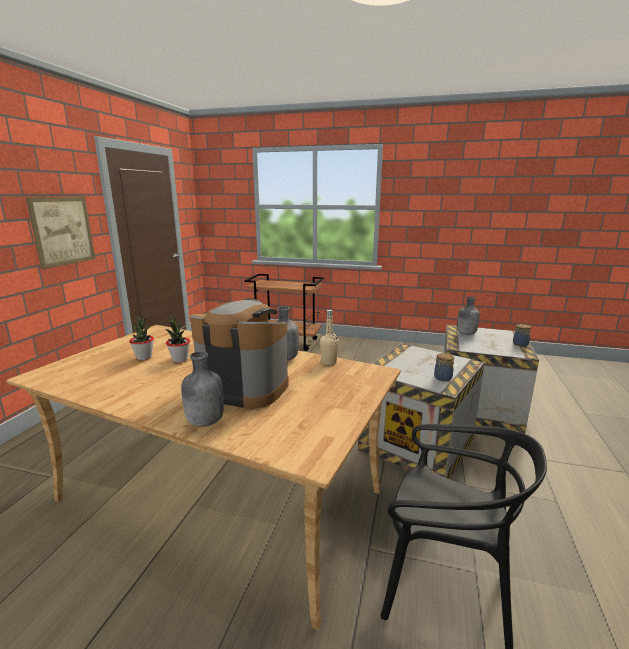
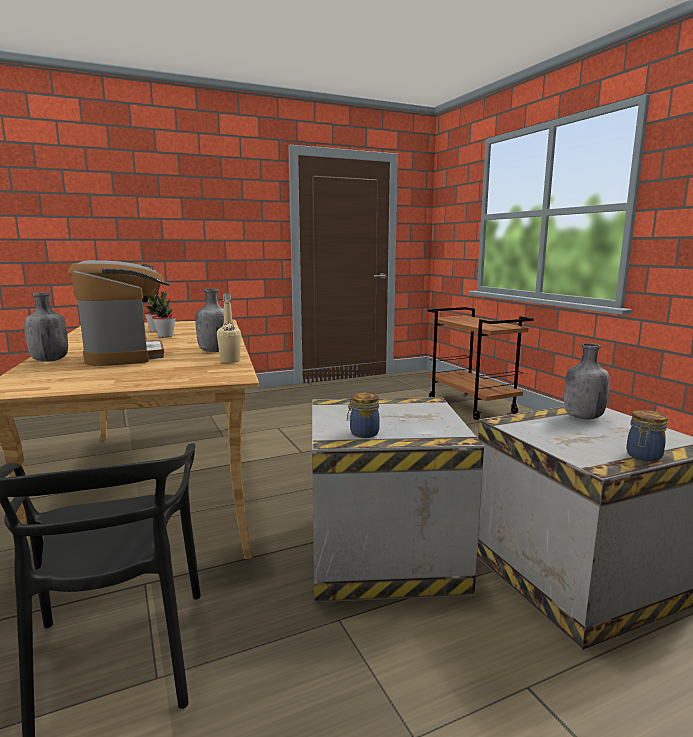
camera: 50 degrees right, 5 degrees down
picture [26,197,95,269] -> none

